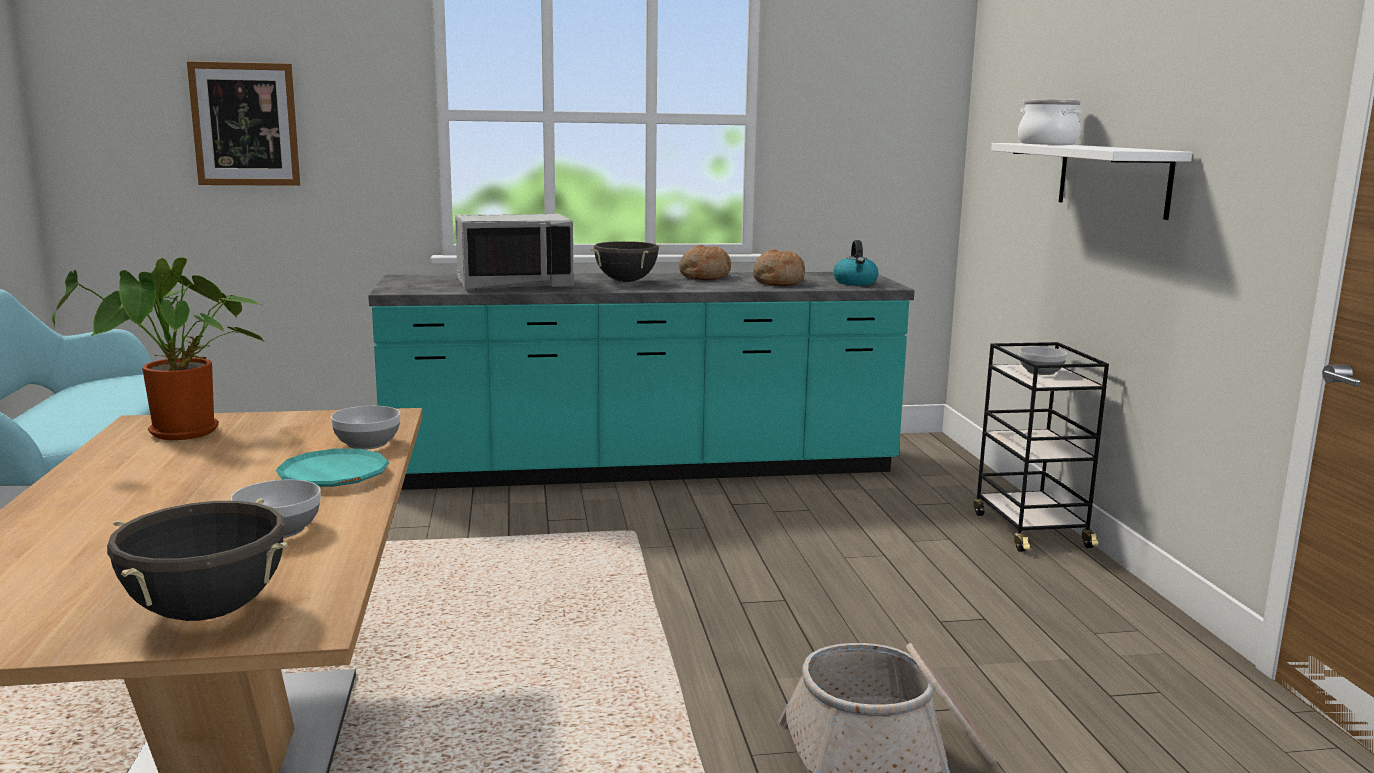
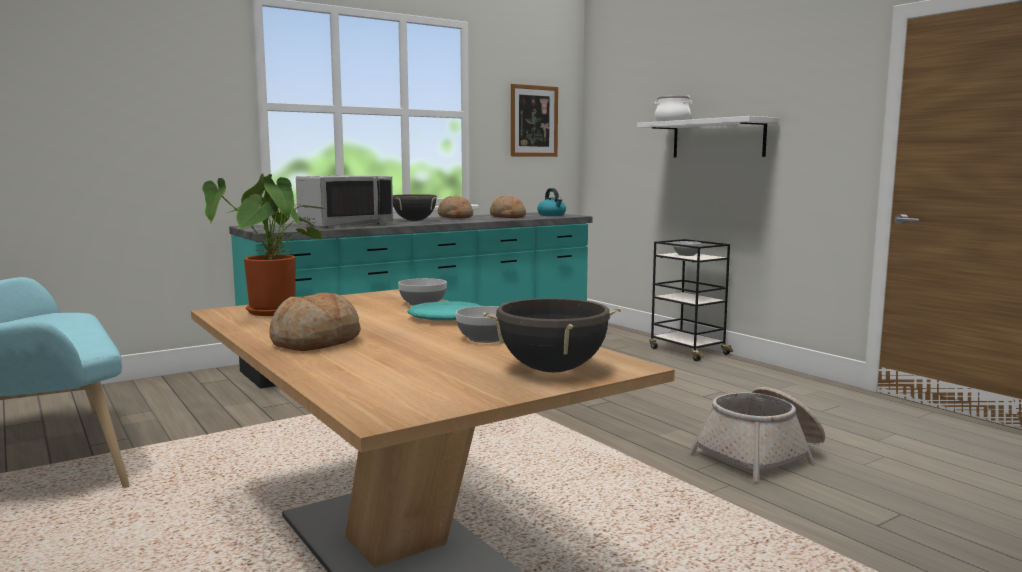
camera: 25 degrees left, 5 degrees down
picture [187,61,300,186] -> picture moved to [511,84,558,157]
none -> bread [269,293,361,351]

